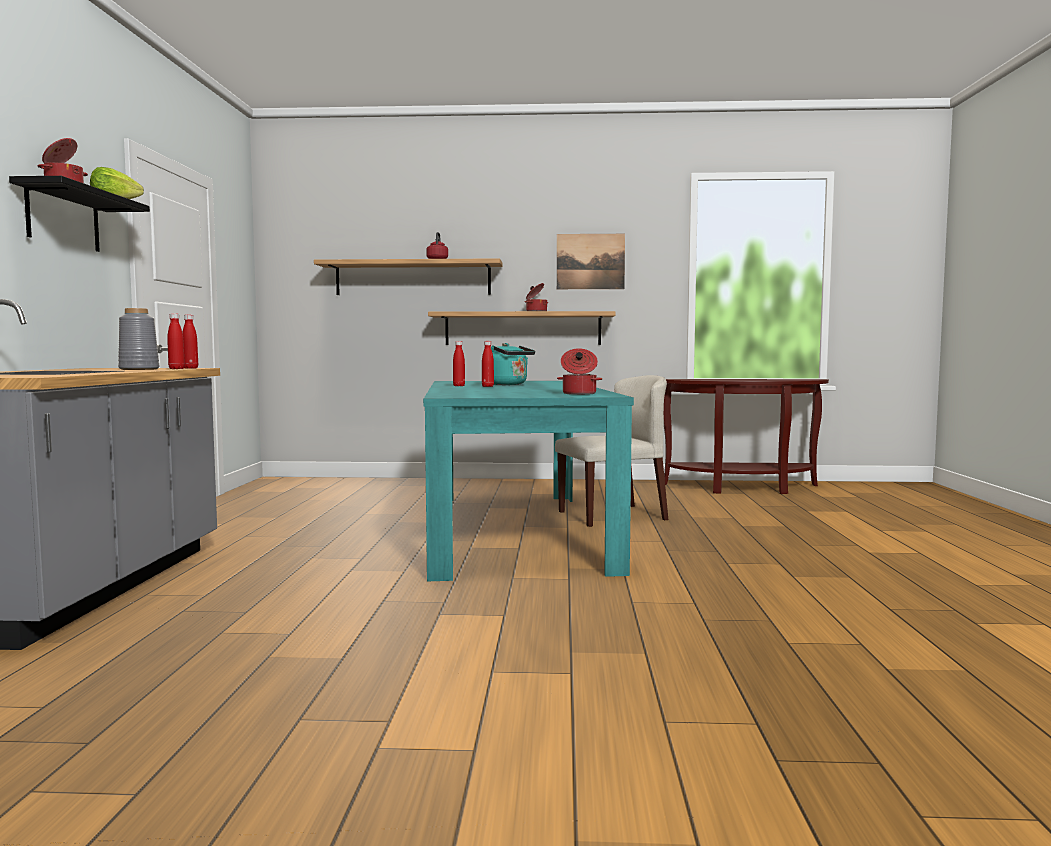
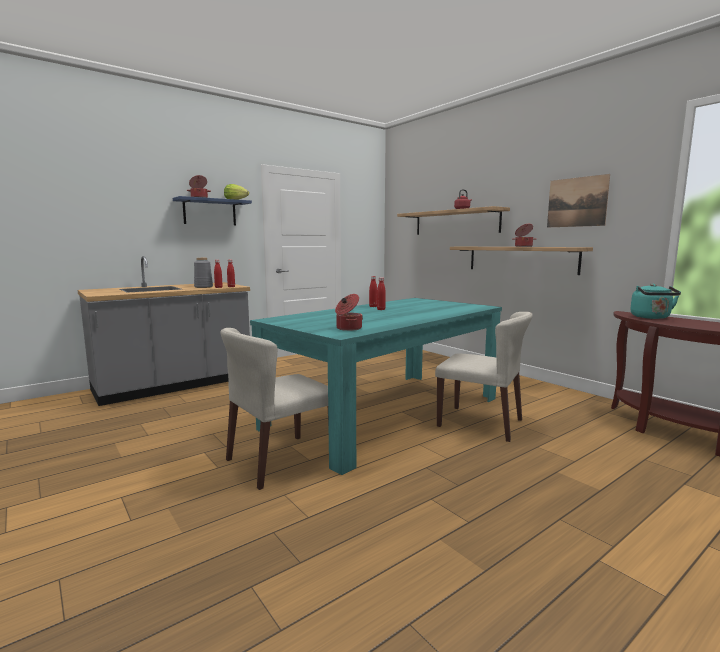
camera: 50 degrees right, 5 degrees up
black shelf [9,176,150,252] -> blue shelf [173,196,252,225]
turquoise kettle [491,343,535,385] -> turquoise kettle moved to [630,284,681,319]
none -> beige chair [221,328,329,490]

